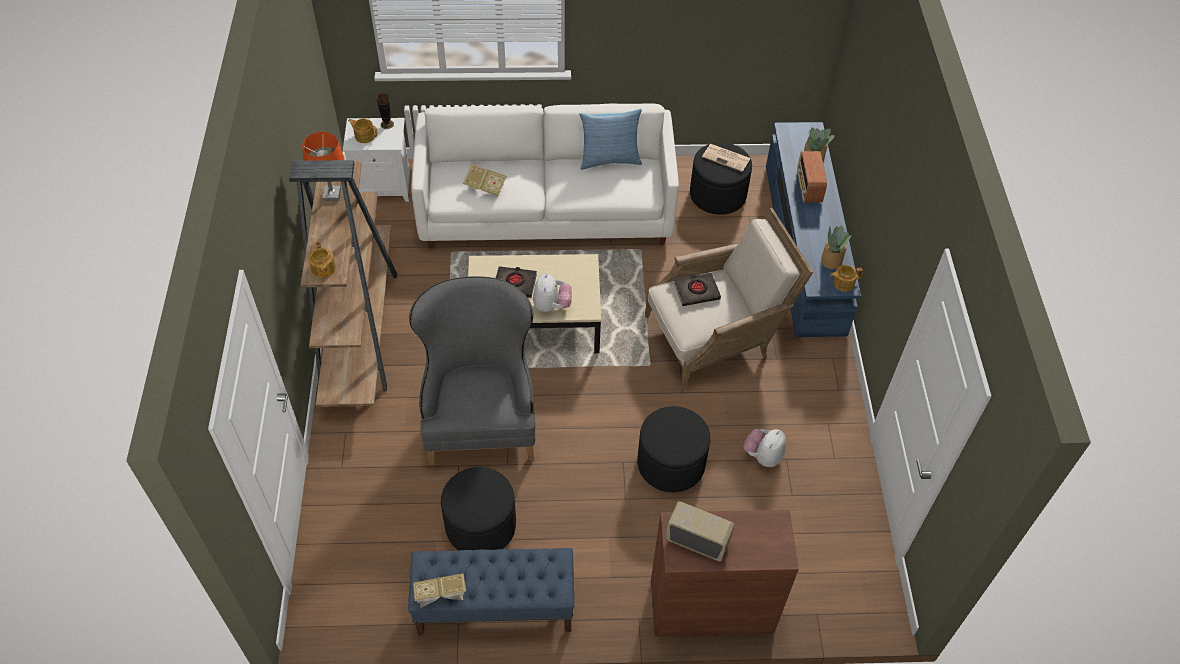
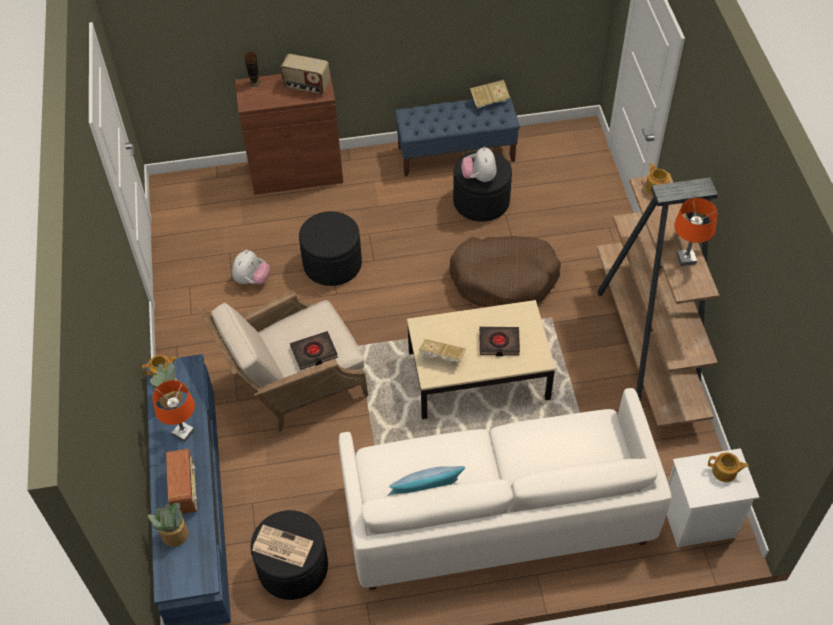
camera: 175 degrees right, 0 degrees up
vase [377,93,394,129] -> vase moved to [244,52,262,88]
grey armchair [409,276,535,465] -> brown dog bed [449,236,561,307]
book [463,164,507,197] -> book moved to [419,339,466,366]
plush toy [533,273,572,312] -> plush toy moved to [461,147,497,182]
none -> orange table lamp [153,380,195,442]

